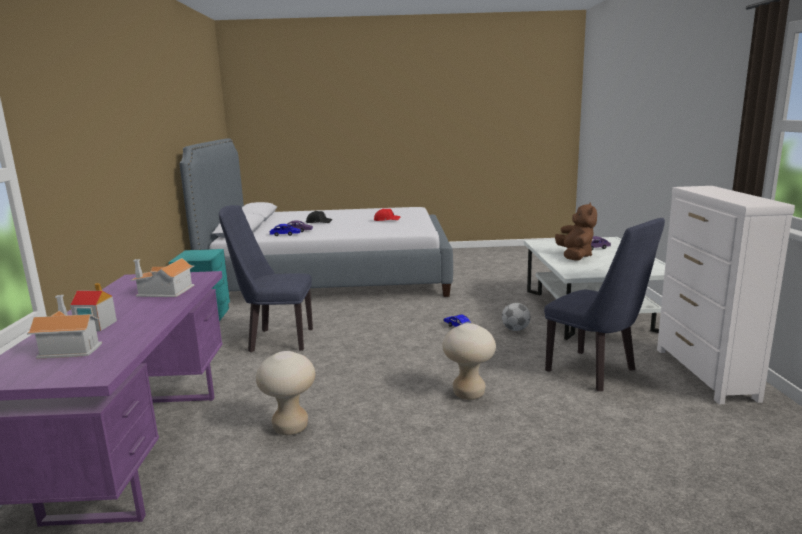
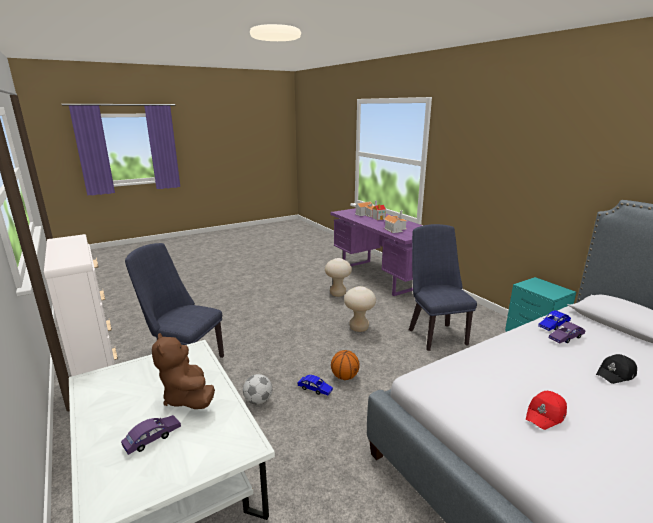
camera: 150 degrees right, 5 degrees up
blue chair [219,205,313,352] -> blue chair turned 75 degrees counterclockwise [409,224,477,351]
beige stool [443,323,496,400] -> beige stool moved to [344,286,376,332]
none -> basketball [331,350,360,380]

